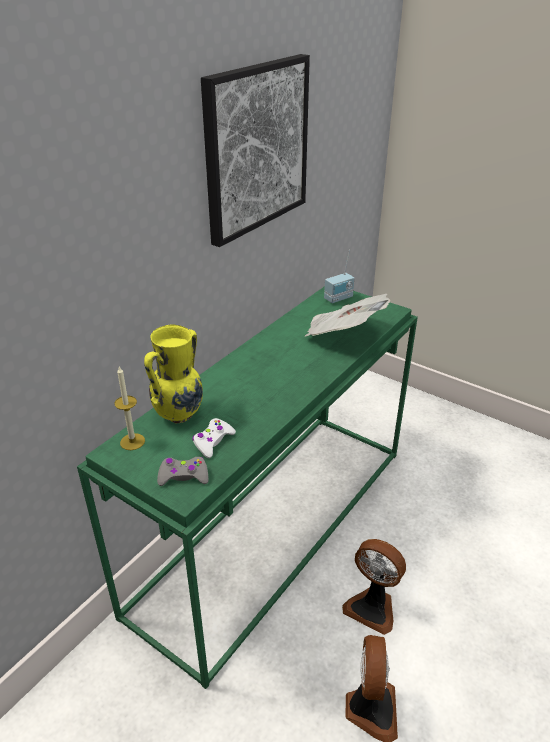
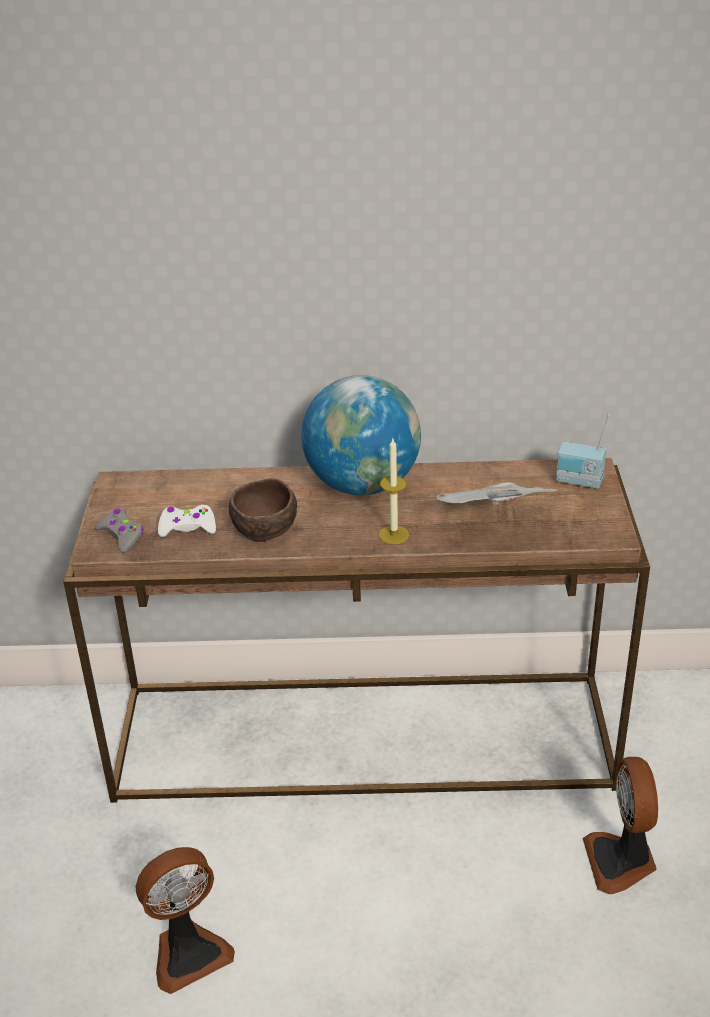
camera: 55 degrees right, 0 degrees up
green console table [77,286,418,689] -> brown console table [63,458,650,803]
candle [115,367,145,450] -> candle moved to [379,439,409,544]
yellow vase [144,324,203,423] -> none
picture [201,54,310,247] -> none
fan [342,539,406,635] -> fan moved to [583,757,658,894]
none -> brown bowl [229,478,297,542]
none -> globe [301,375,421,495]

